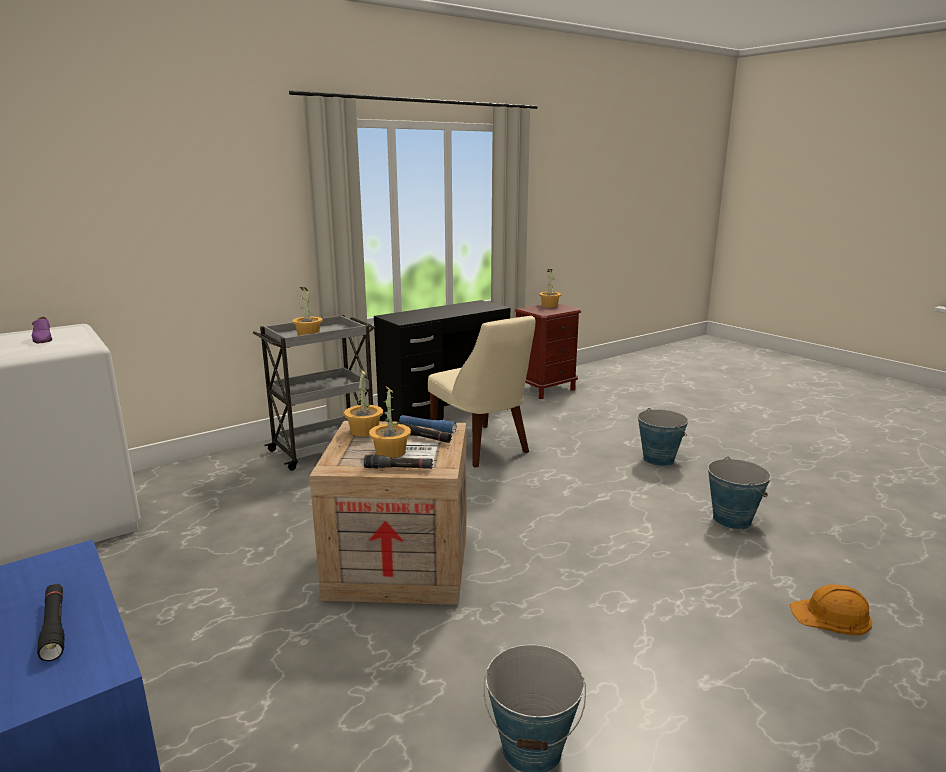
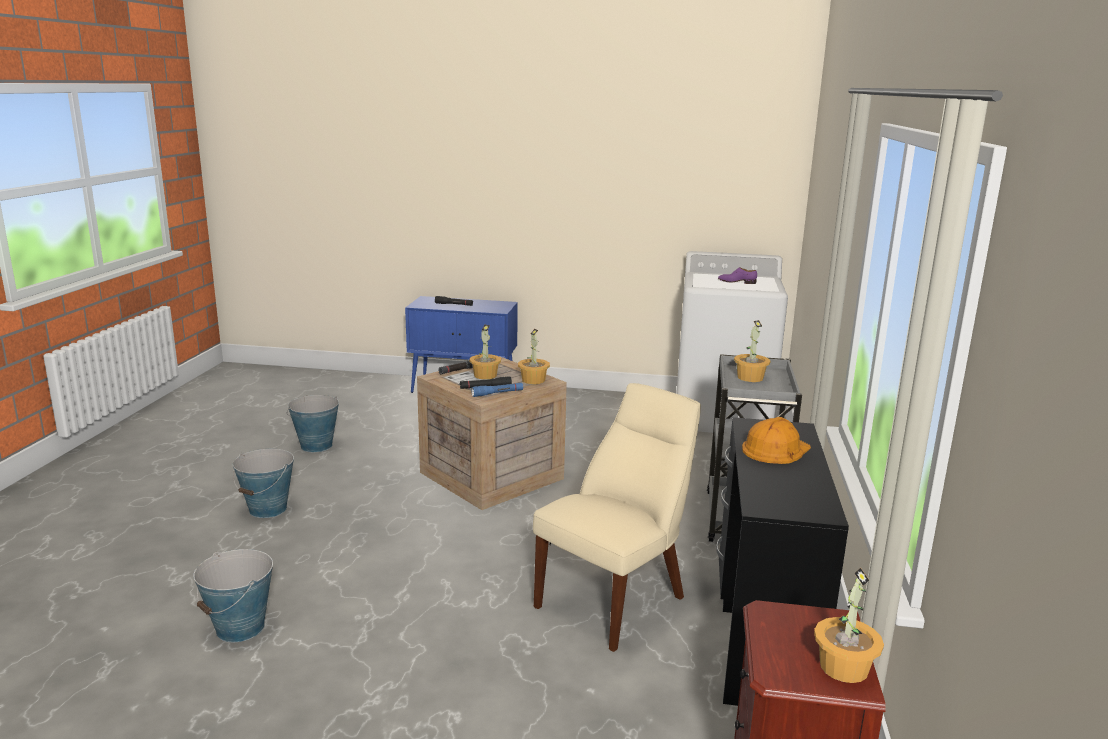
camera: 135 degrees right, 0 degrees up
beige chair [428,316,535,468] -> beige chair turned 120 degrees clockwise [533,383,701,652]
bucket [638,408,688,466] -> bucket moved to [233,449,294,518]
orange hard hat [790,585,872,636] -> orange hard hat moved to [742,417,811,464]

